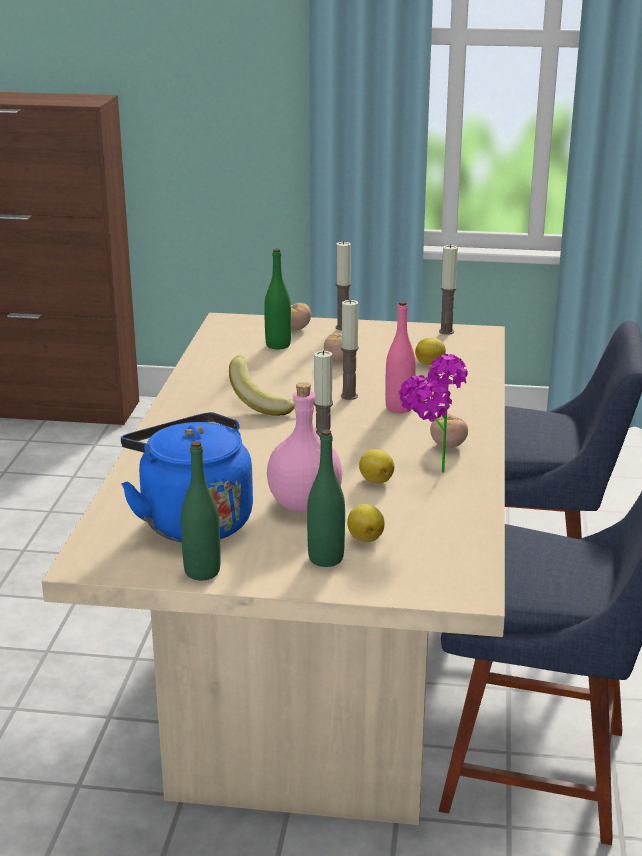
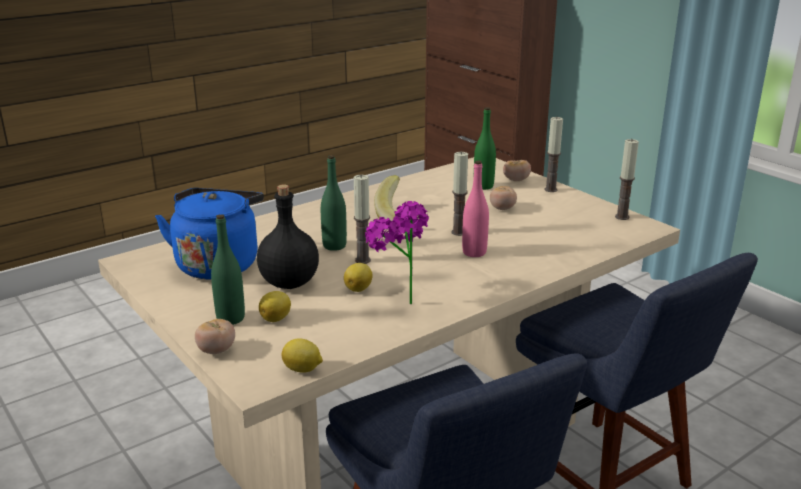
camera: 45 degrees right, 0 degrees up
green bottle [181,441,221,580] -> green bottle moved to [321,155,347,251]
pink bottle [267,382,342,512] -> black bottle [257,184,319,289]
lemon [415,338,446,365] -> lemon moved to [282,338,323,373]
tomato [430,414,468,448] -> tomato moved to [195,319,235,354]

